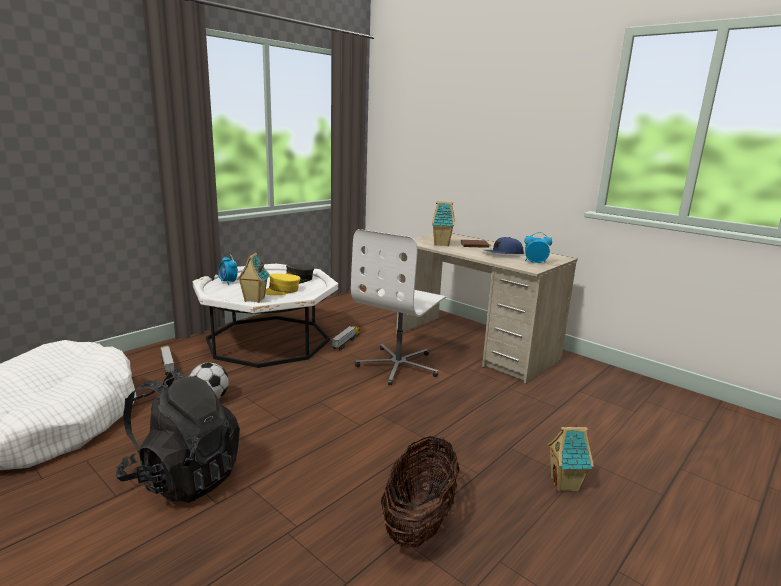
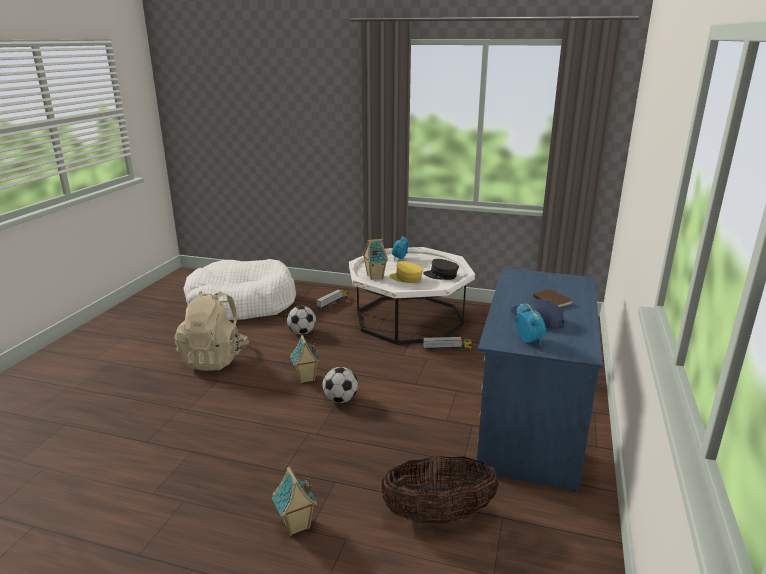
camera: 65 degrees right, 5 degrees up
black backpack [116,368,240,503] -> beige backpack [174,290,250,371]
white office chair [351,229,446,385] -> none
basket [381,436,460,549] -> basket moved to [380,456,499,524]
beige desk [396,233,578,383] -> blue desk [476,268,603,491]
toy house [432,201,454,246] -> toy house moved to [290,335,320,384]
none -> football [322,367,358,403]

